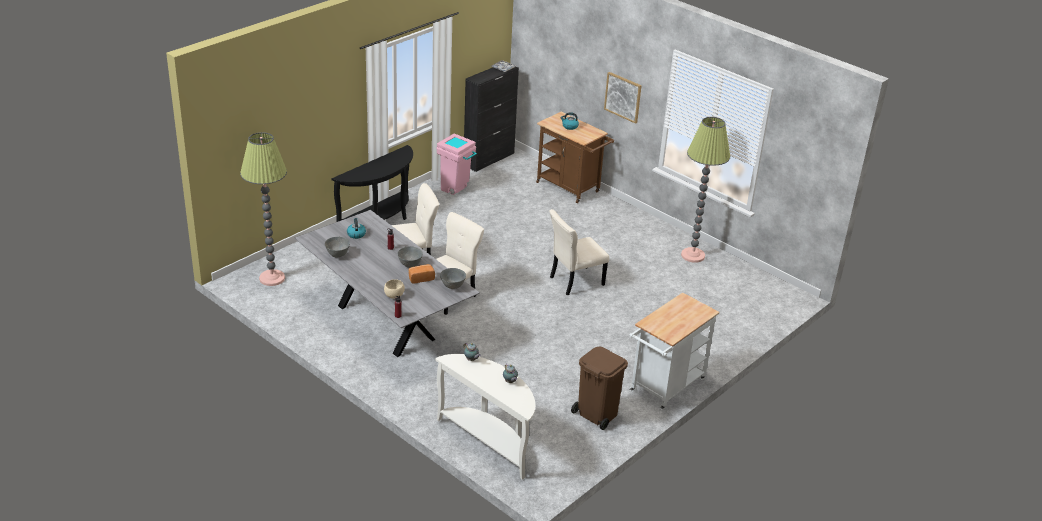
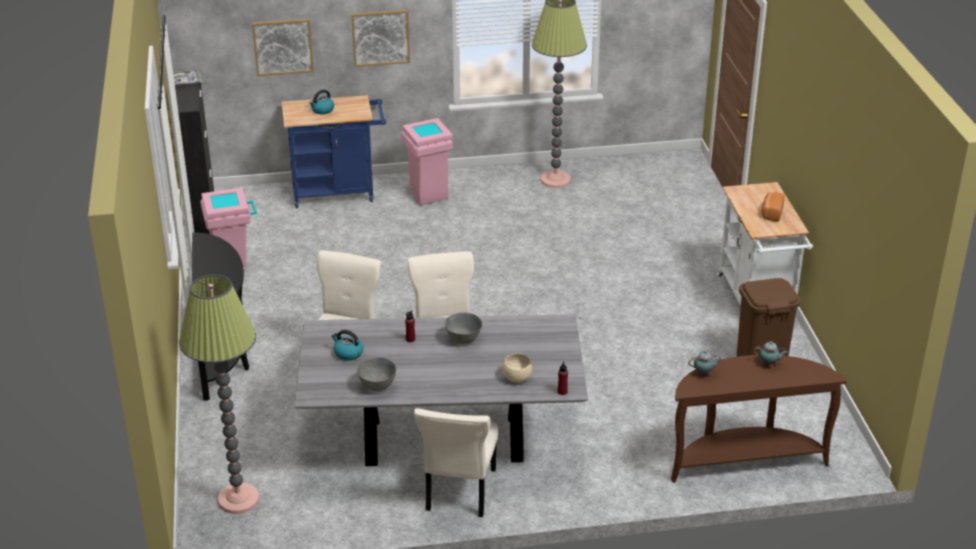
camera: 50 degrees left, 0 degrees up
bread [409,264,435,284] -> bread moved to [761,192,785,222]
white console table [435,354,535,480] -> brown console table [671,355,847,483]
grey bowl [440,268,466,289] -> none
brown cart [536,112,614,203] -> blue cart [282,95,386,208]
beige chair [549,209,609,295] -> beige chair moved to [414,408,498,517]
none -> picture [252,19,314,76]
none -> pink trash can [401,118,453,205]

